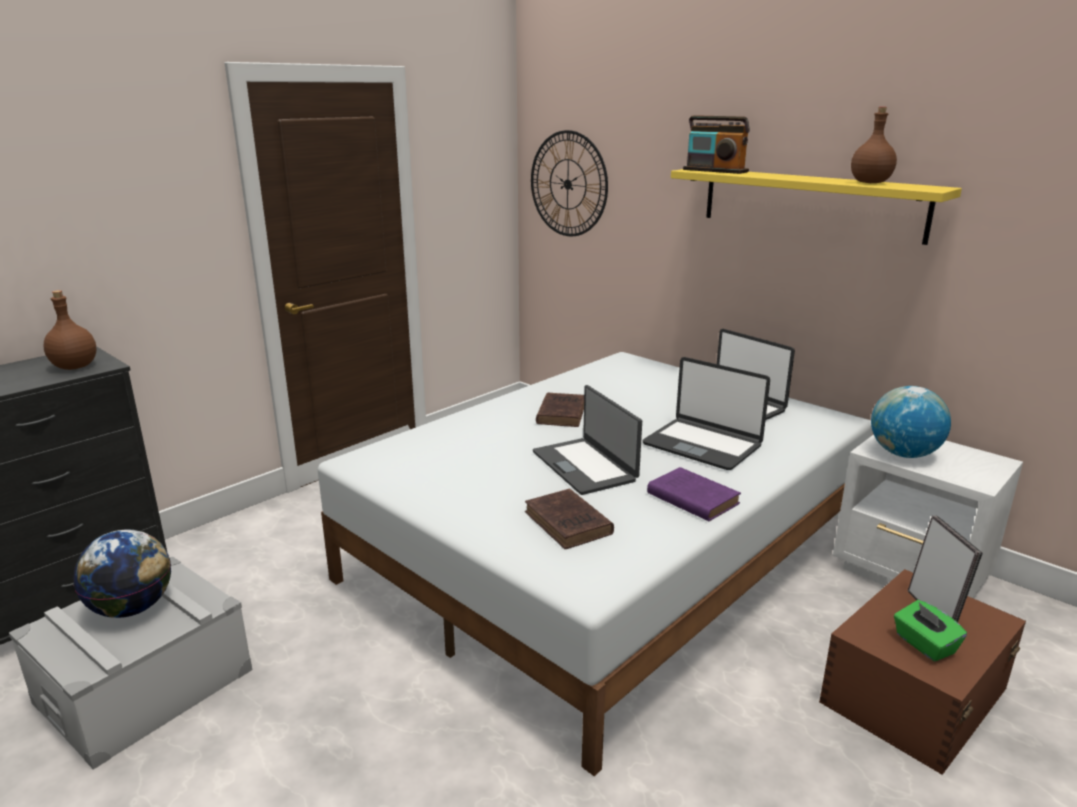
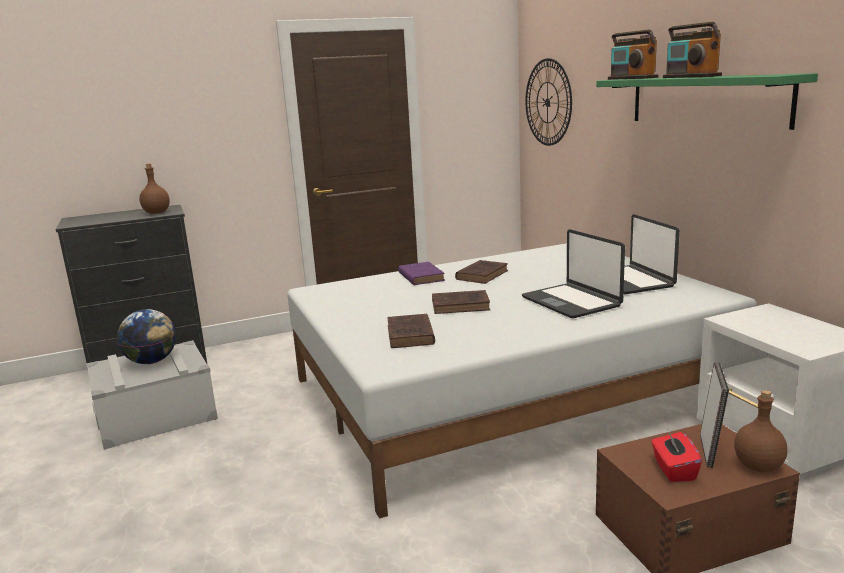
camera: 25 degrees right, 5 degrees down
laptop [533,385,642,495] -> brown book [432,290,490,314]
purple book [647,467,741,521] -> purple book moved to [398,262,445,285]
yellow shelf [671,169,962,245] -> green shelf [596,73,818,130]
brown bottle [851,107,897,183] -> brown bottle moved to [734,390,788,472]
globe [871,386,951,458] -> none
green tissue box [894,600,967,661] -> red tissue box [651,430,702,482]
none -> radio [663,22,722,78]

